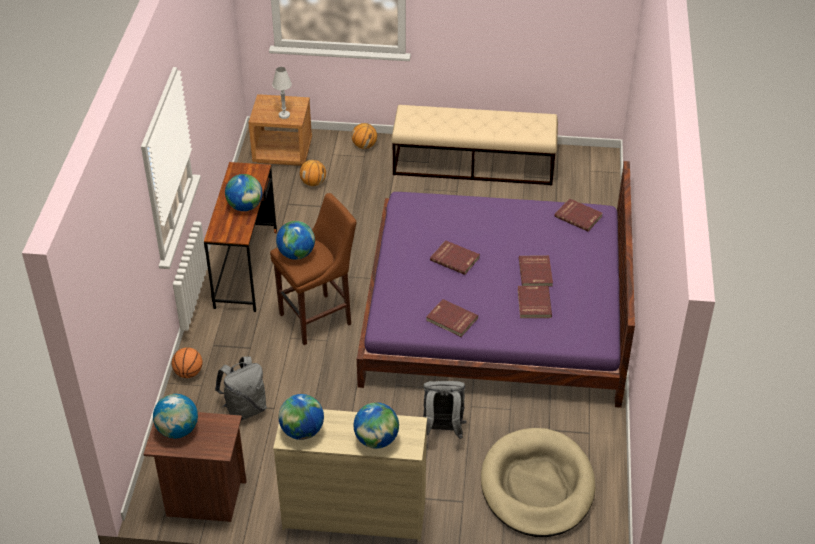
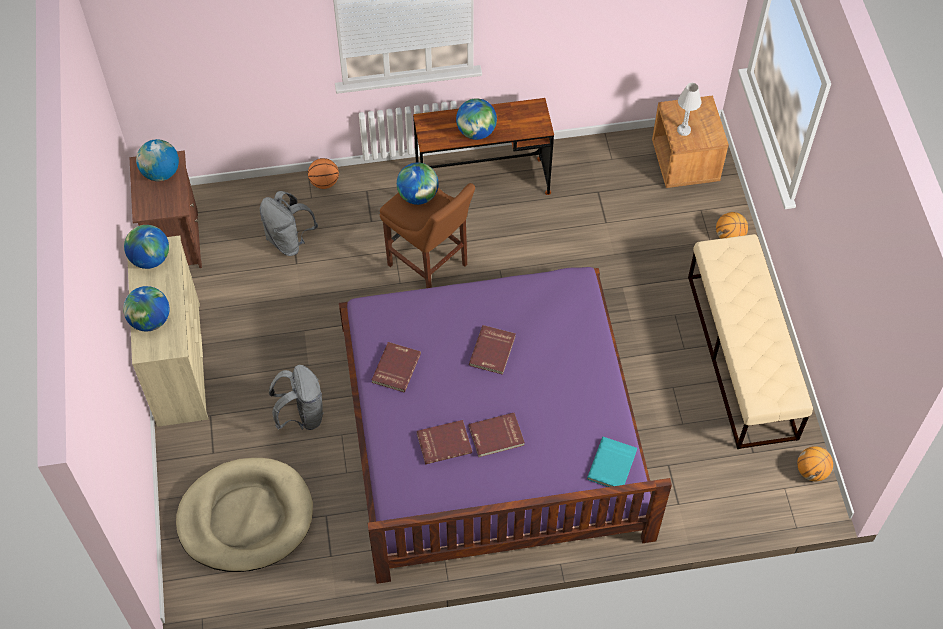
camera: 75 degrees right, 15 degrees up
basketball [300,160,326,186] -> basketball moved to [797,446,833,481]
red book [554,199,603,231] -> turquoise book [587,437,637,487]

